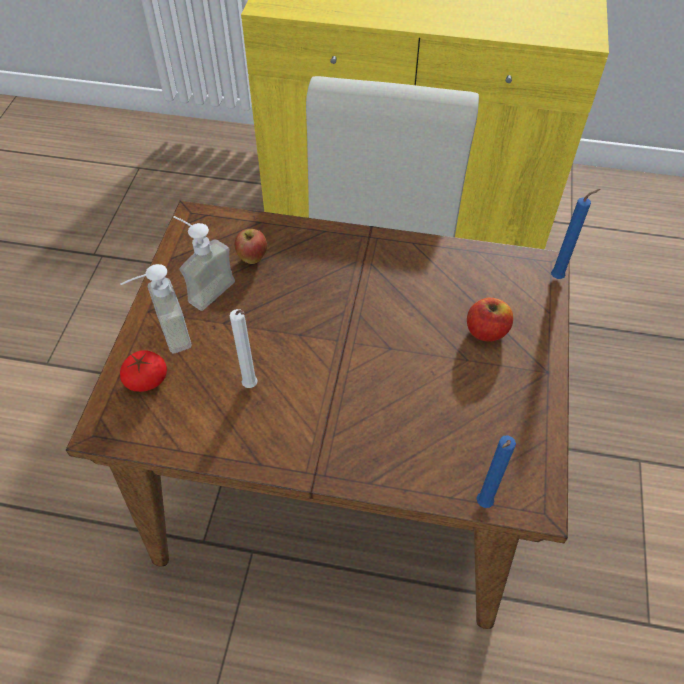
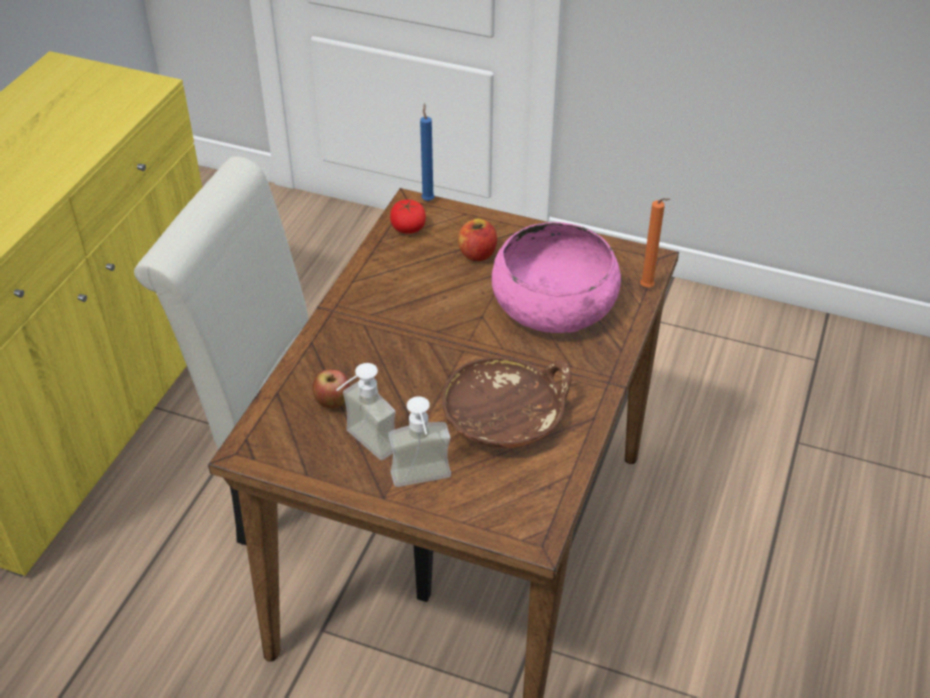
camera: 80 degrees left, 10 degrees down
tomato [120,350,167,392] -> tomato moved to [390,200,426,234]
white candle [230,309,258,388] -> brown bowl [442,357,572,448]
blue candle [476,435,516,508] -> orange candle [640,198,670,288]
none -> pink bowl [492,222,621,333]

